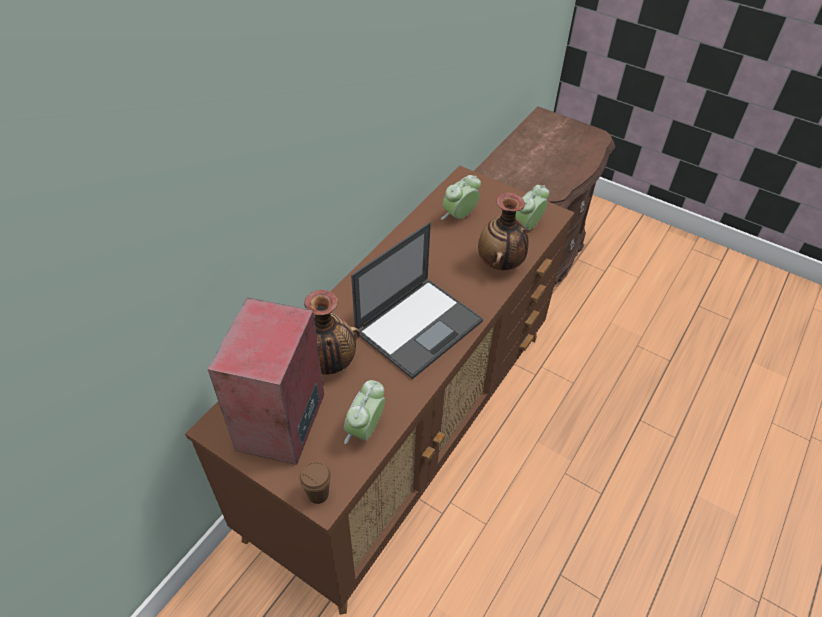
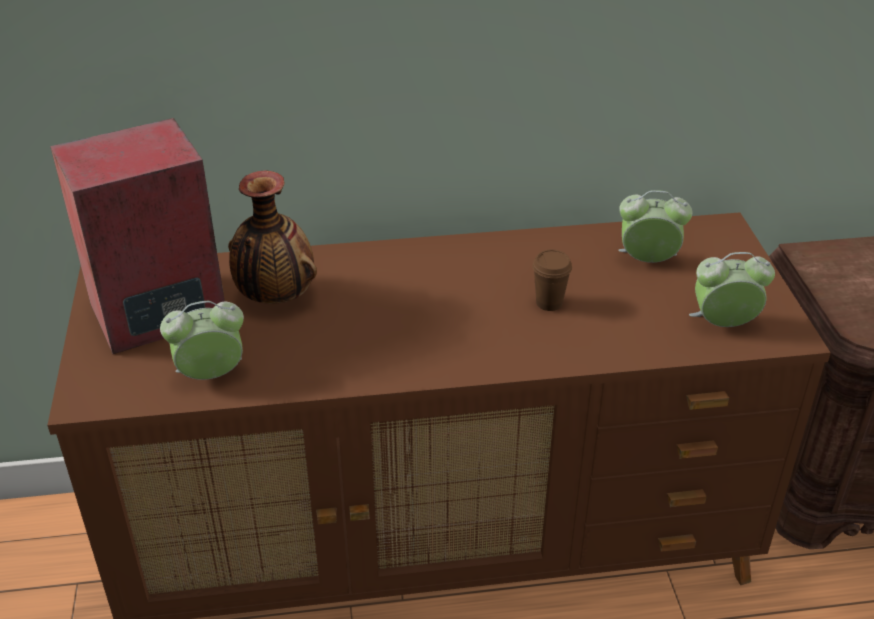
camera: 50 degrees right, 10 degrees down
brown cup [299,461,331,504] -> brown cup moved to [532,250,572,311]
laptop [351,222,483,379] -> none
vase [478,193,528,270] -> none

